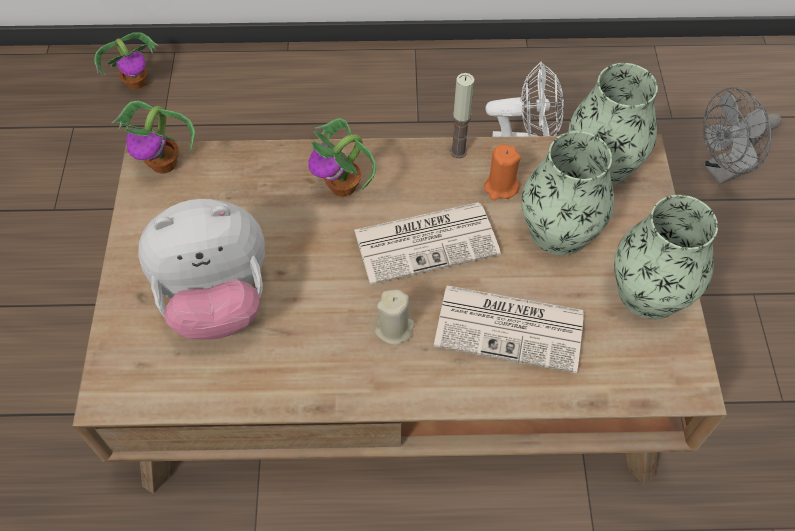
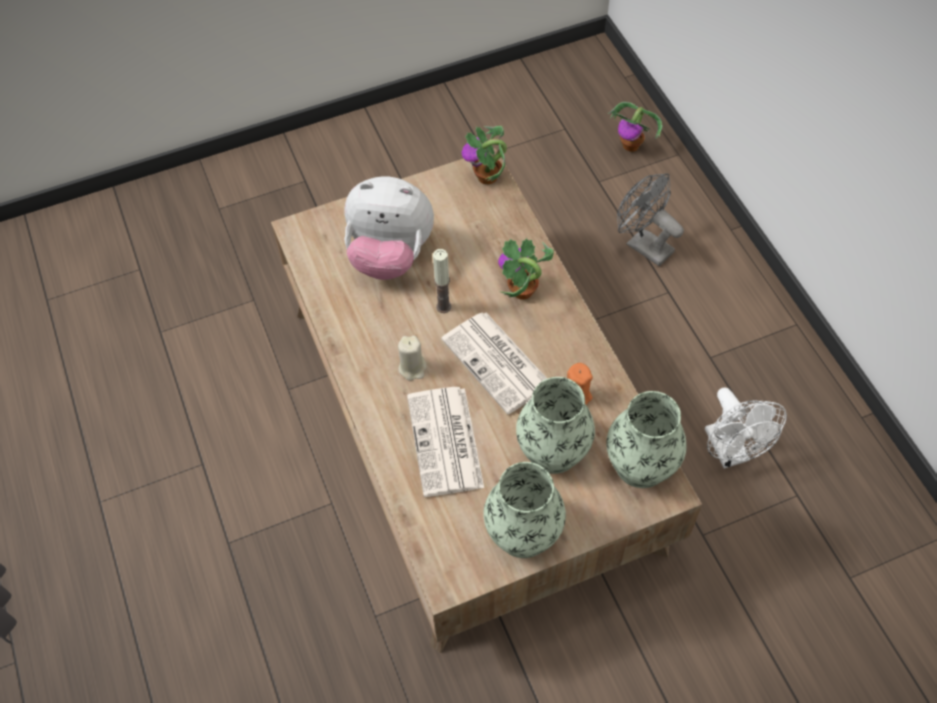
camera: 70 degrees right, 0 degrees up
plush toy [138,199,265,340] -> plush toy turned 45 degrees counterclockwise [344,176,434,280]
candle [450,73,474,158] -> candle moved to [433,249,451,313]
grey fan [703,87,782,185] -> grey fan moved to [617,173,684,266]

